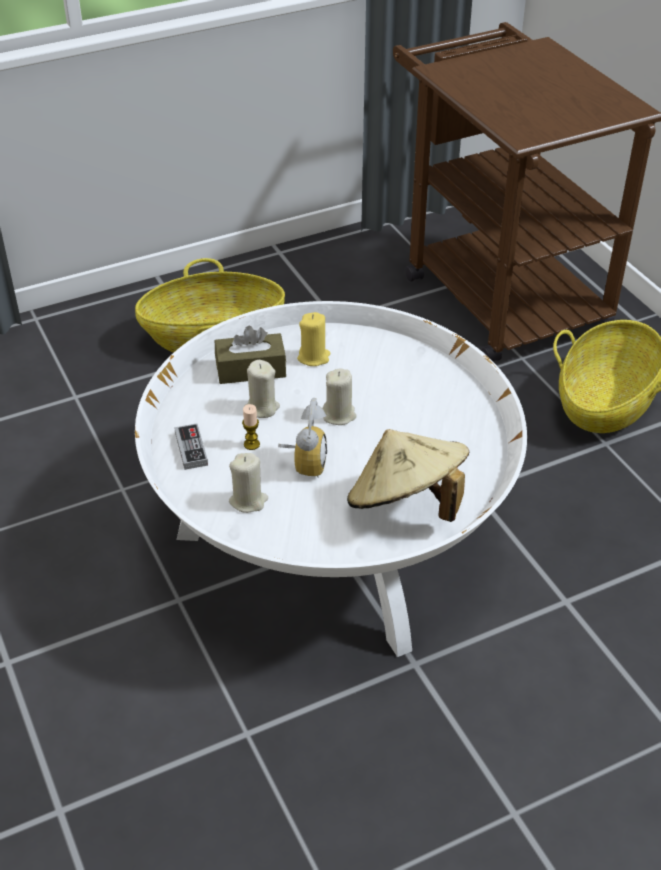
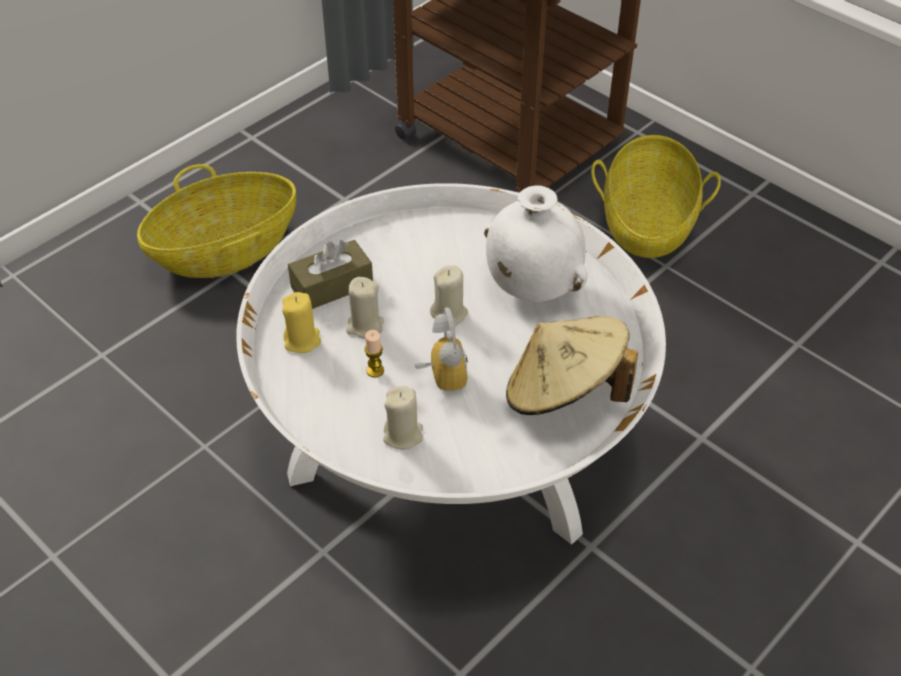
camera: 20 degrees left, 5 degrees up
game controller [174,423,208,470] -> none
yellow candle [297,312,330,366] -> yellow candle moved to [282,292,321,353]
none -> white vase [484,185,588,302]

